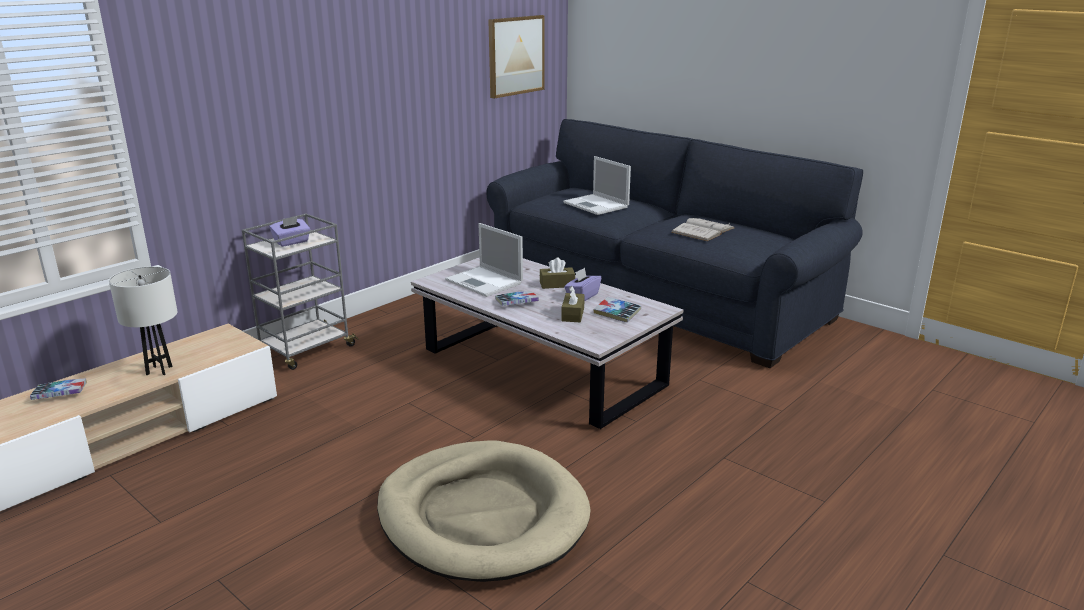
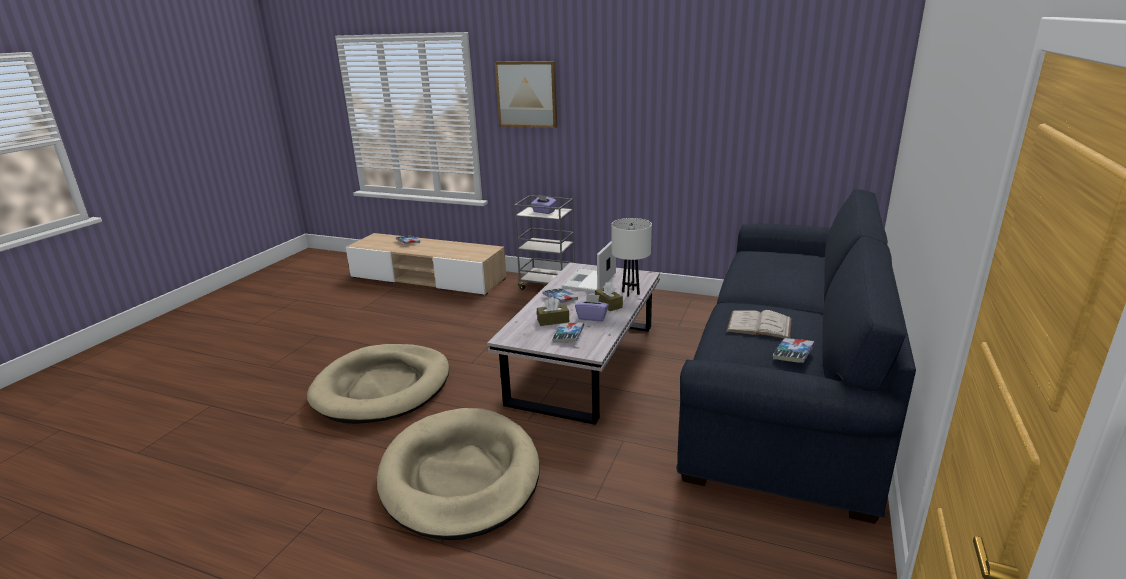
camera: 70 degrees right, 0 degrees up
white table lamp [109,266,177,375] -> white table lamp moved to [611,218,652,297]
picture [488,15,545,99] -> picture moved to [495,61,557,128]
laptop [563,156,631,215] -> none
none -> beige dog bed [377,408,540,540]
none -> book [773,338,815,363]

